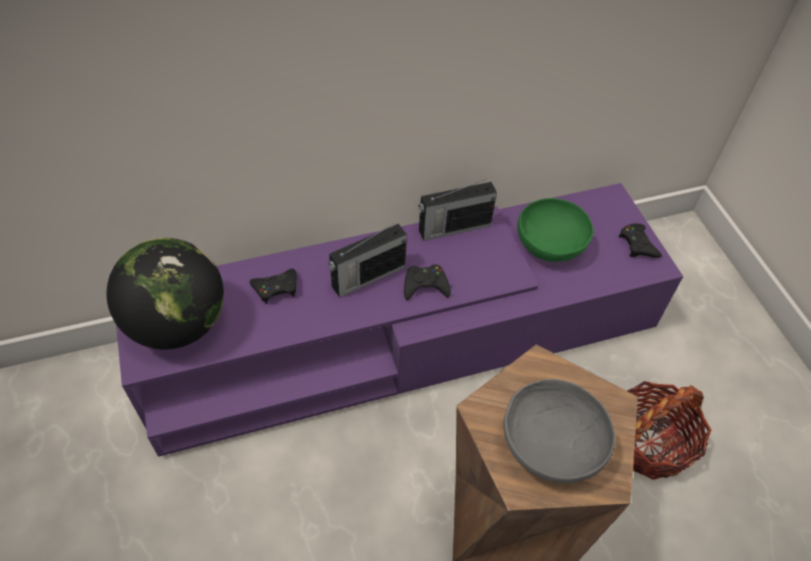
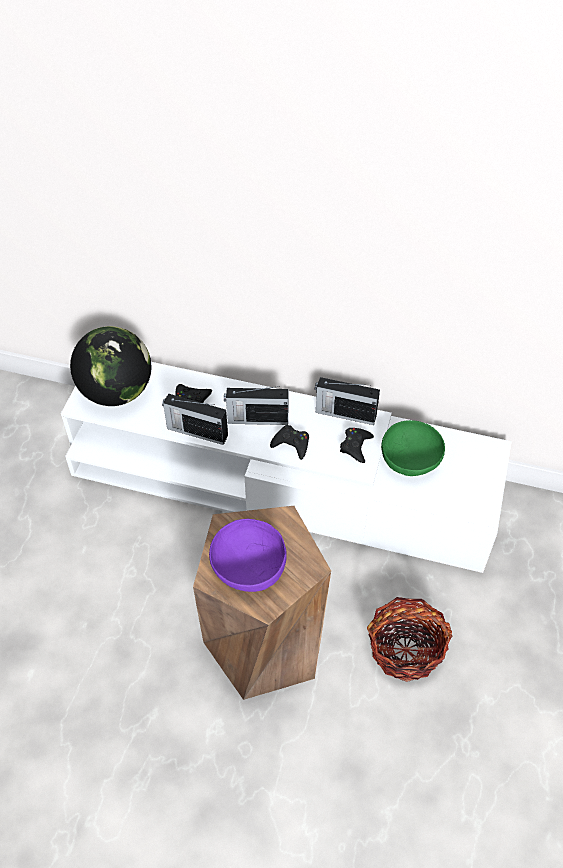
camera: 35 degrees right, 0 degrees up
purple tv stand [116,183,683,457] -> white tv stand [61,362,511,573]
grey bowl [503,379,615,484] -> purple bowl [209,519,287,592]
black game controller [619,223,662,258] -> black game controller moved to [340,428,374,463]
none -> radio [162,394,228,445]

